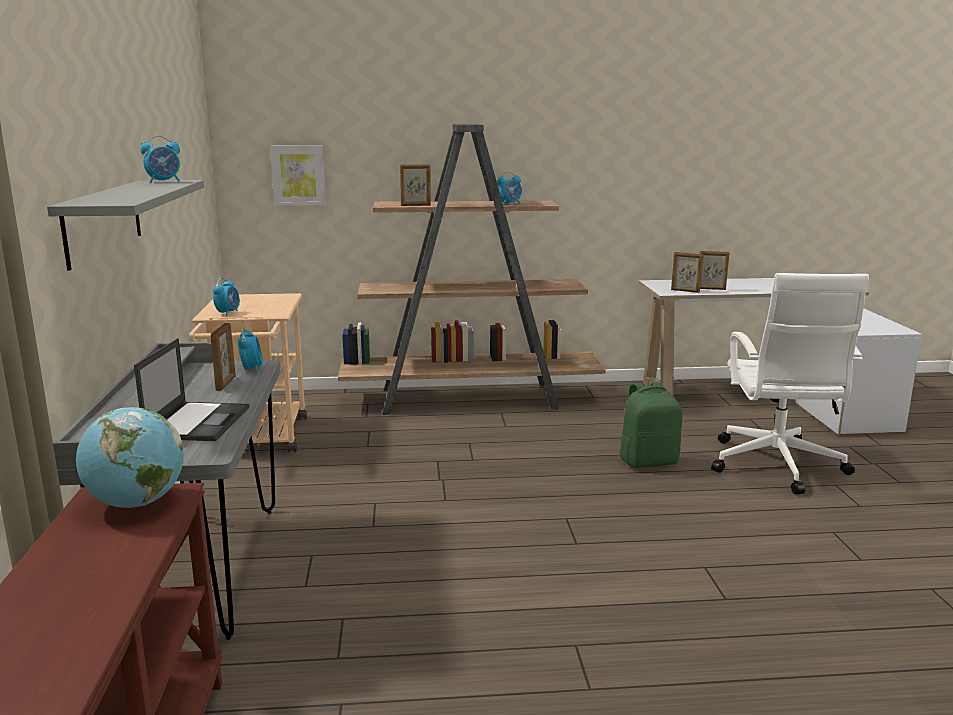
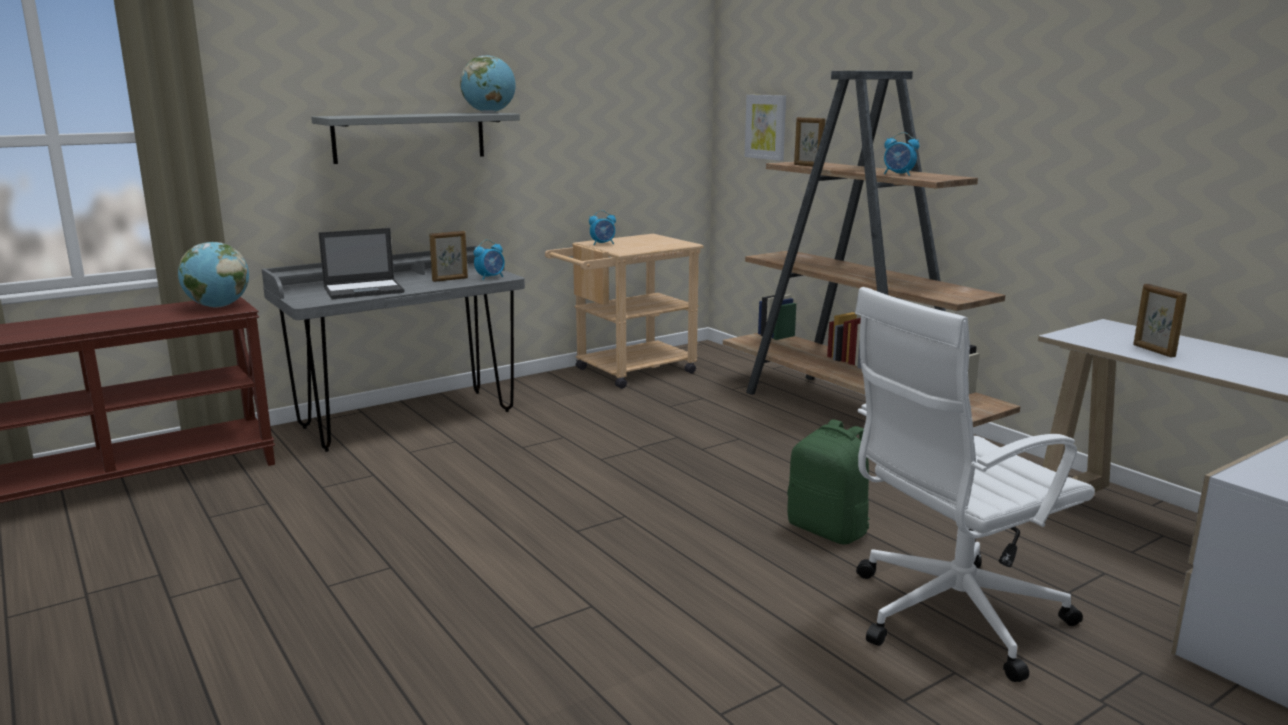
camera: 60 degrees right, 0 degrees up
alarm clock [140,136,180,182] -> globe [460,55,516,113]
picture frame [671,252,703,293] -> none

